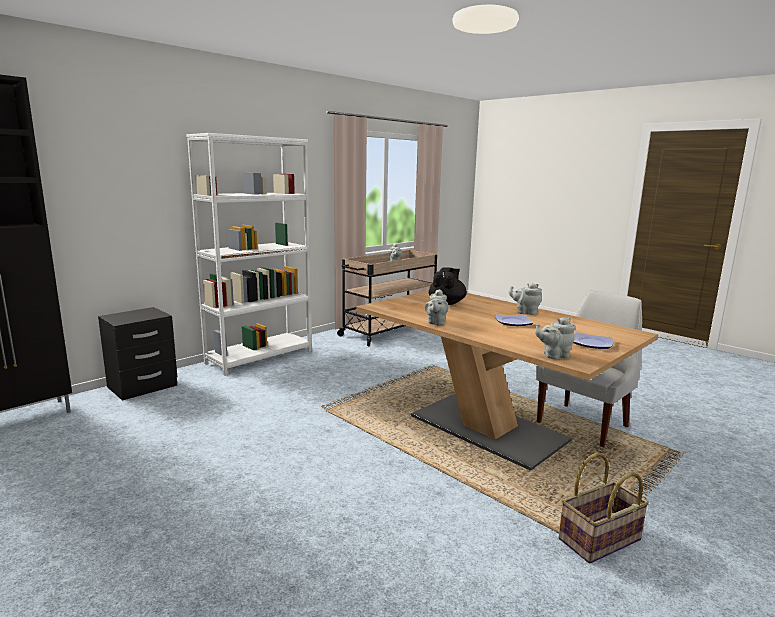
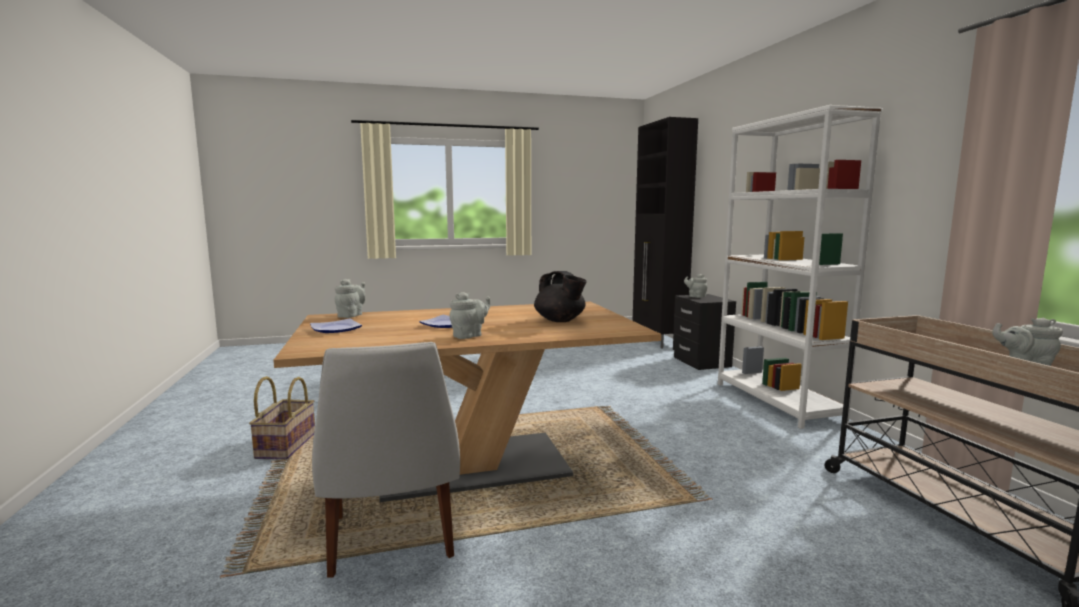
camera: 120 degrees right, 5 degrees down
grey teapot [425,289,449,326] -> grey teapot moved to [684,274,707,298]

